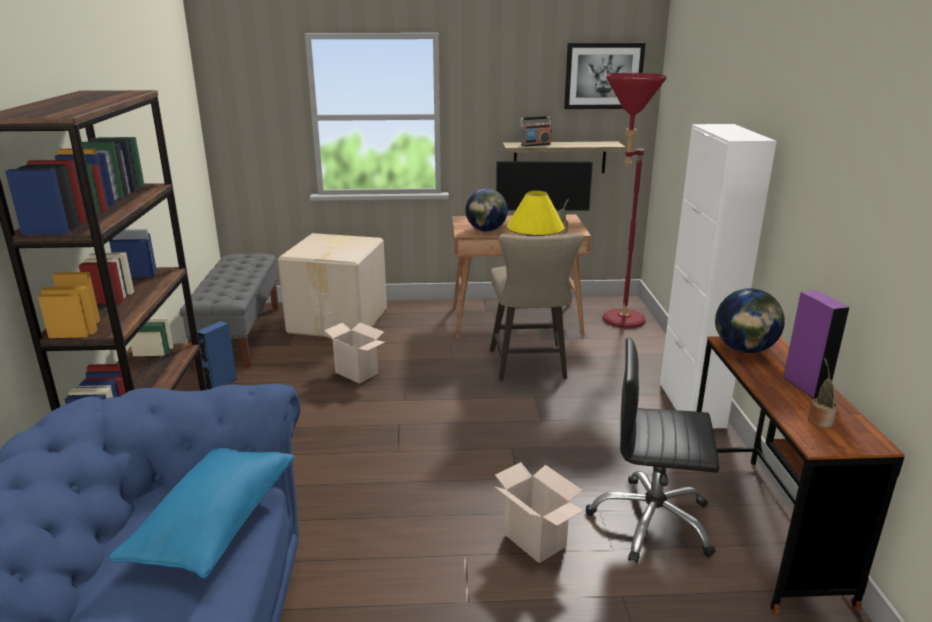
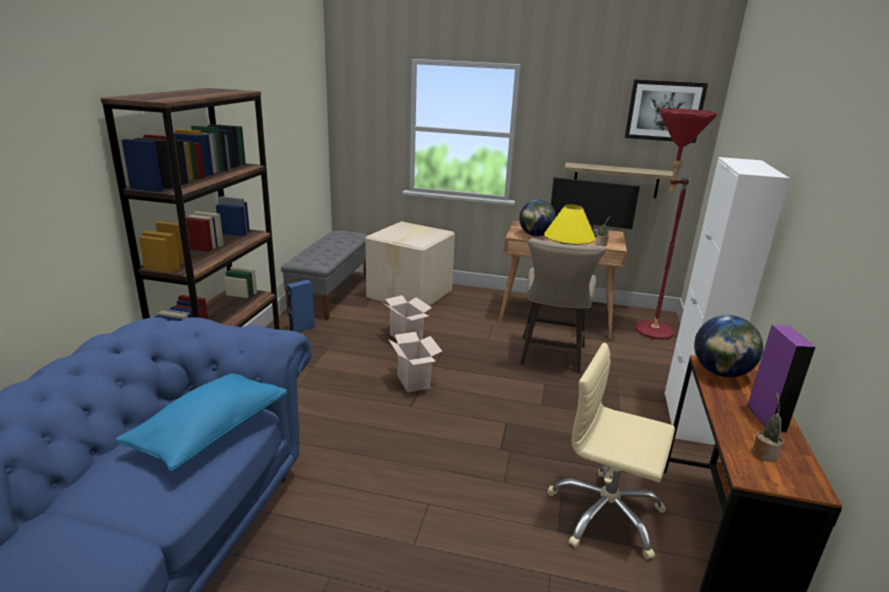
camera: 15 degrees right, 0 degrees up
cardboard box [495,462,584,563] -> cardboard box moved to [388,332,442,392]
radio [520,116,552,147] -> none
black office chair [586,338,720,563] -> beige office chair [547,343,675,560]

